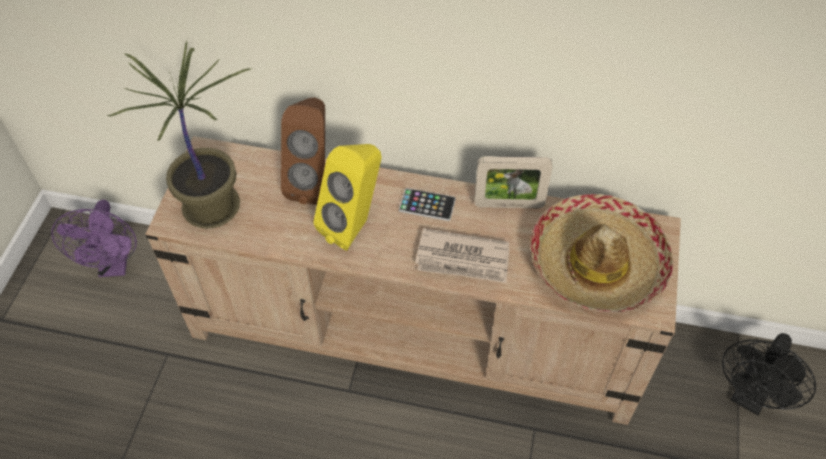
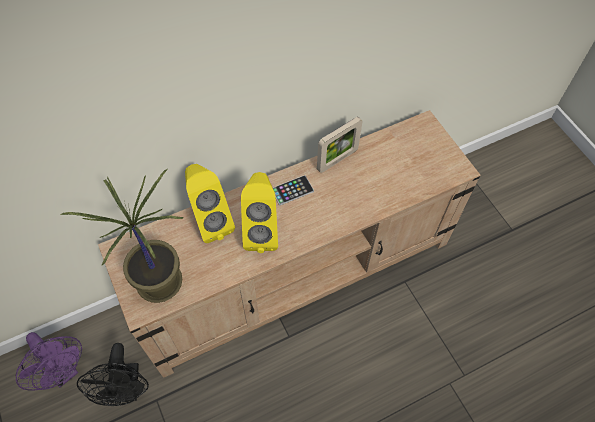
camera: 40 degrees left, 5 degrees up
brown speaker [281,97,325,205] -> yellow speaker [185,164,235,243]
newspaper [415,228,509,283] -> none
hat [530,194,673,312] -> none
black fan [722,333,816,415] -> black fan moved to [77,343,149,406]

